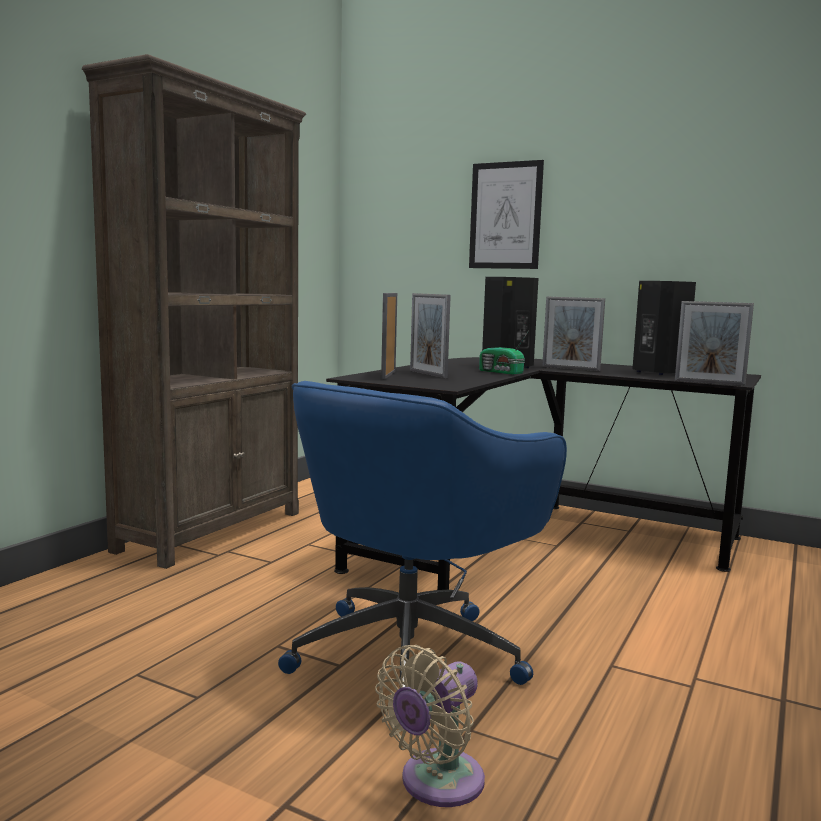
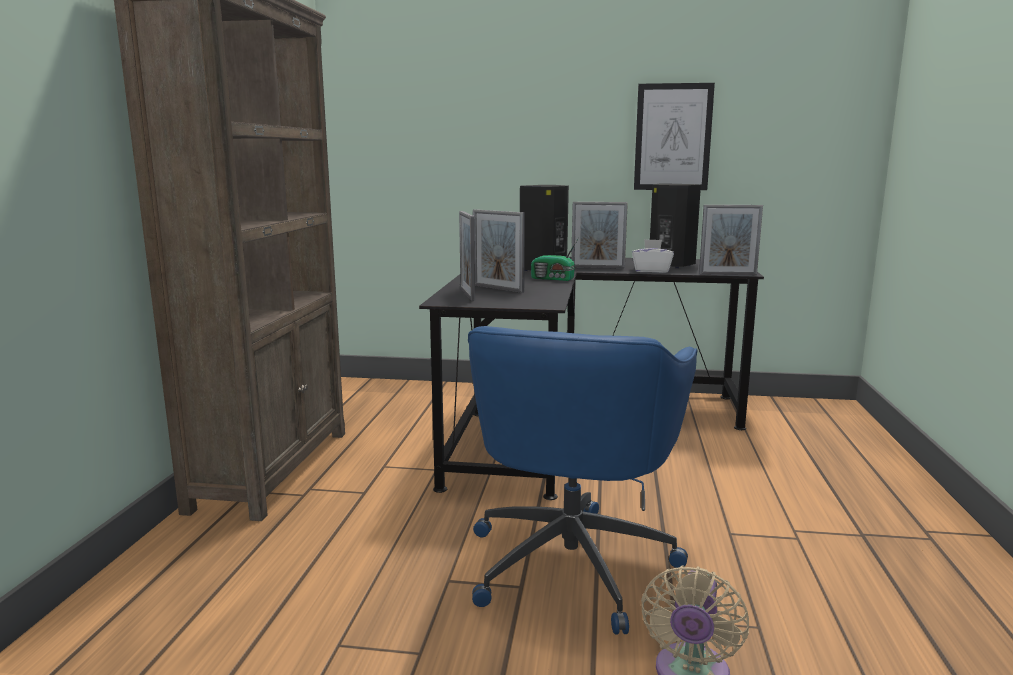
camera: 20 degrees left, 5 degrees up
picture [469,160,544,269] -> picture moved to [634,83,715,190]
none -> white tissue box [632,239,674,273]

